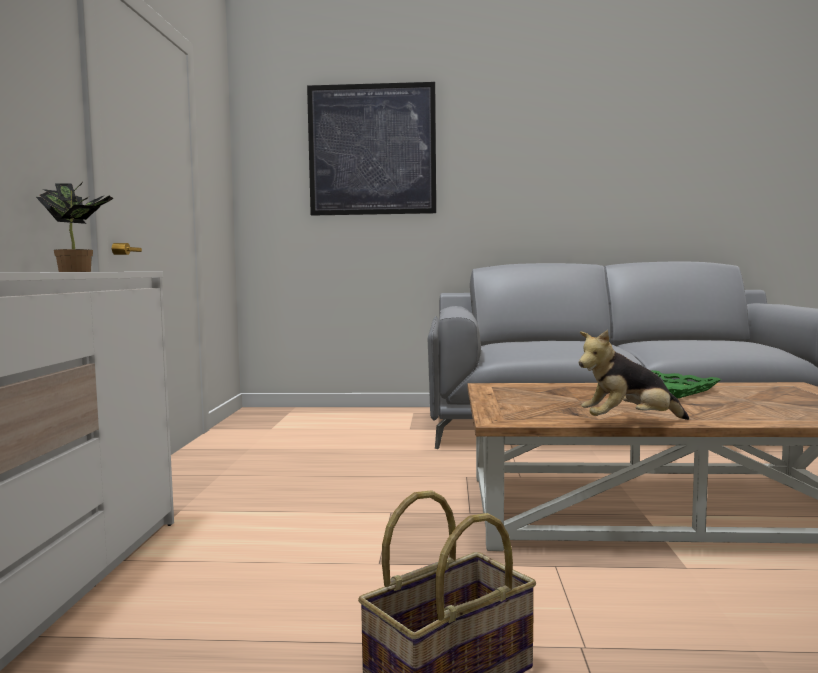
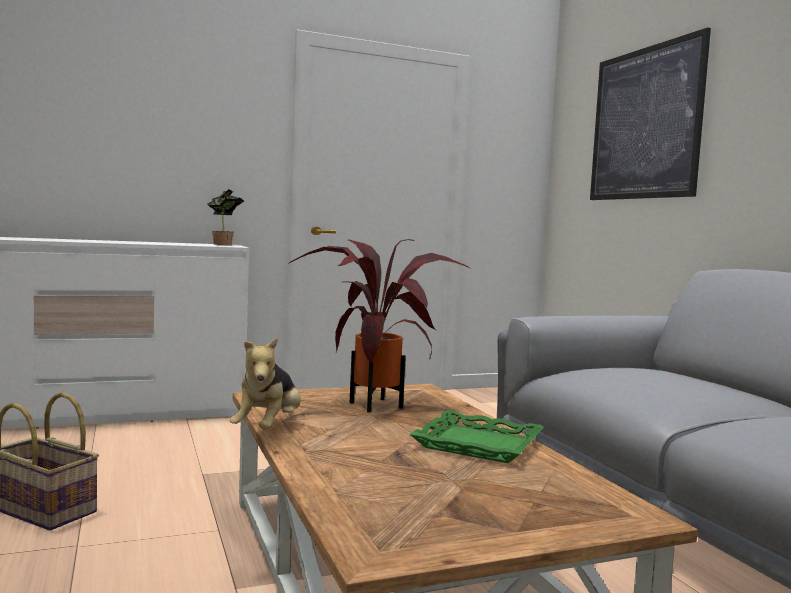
camera: 65 degrees right, 0 degrees up
plush toy [579,330,689,420] -> plush toy turned 135 degrees counterclockwise [230,337,301,430]
none -> potted plant [288,239,470,413]

